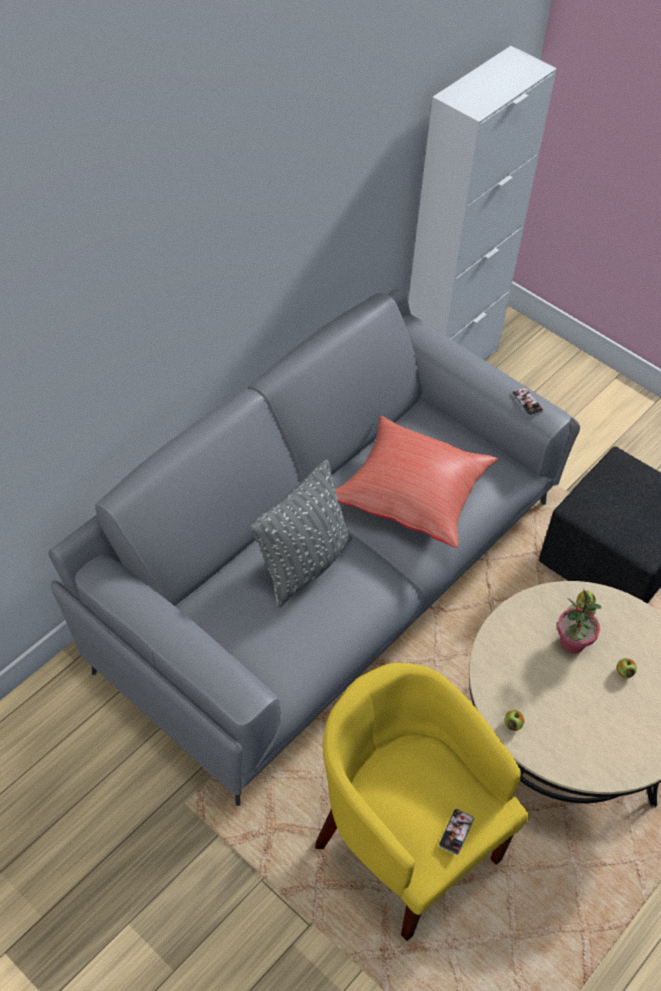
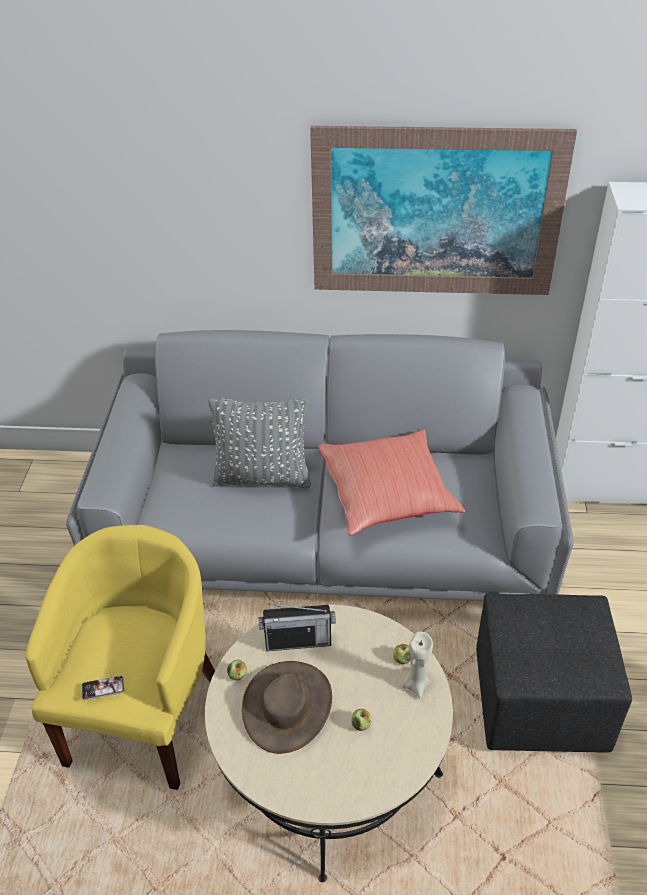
camera: 55 degrees right, 10 degrees down
phone [512,387,543,416] -> none
potted plant [557,589,602,654] -> none
none -> brown hat [242,661,332,754]
none -> radio [258,604,336,651]
none -> picture [310,126,577,295]
none -> beige candle [403,631,433,698]

